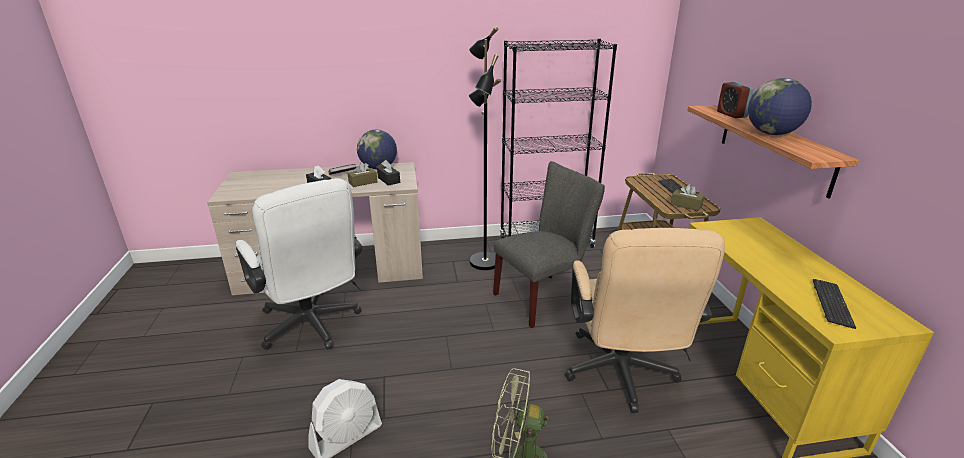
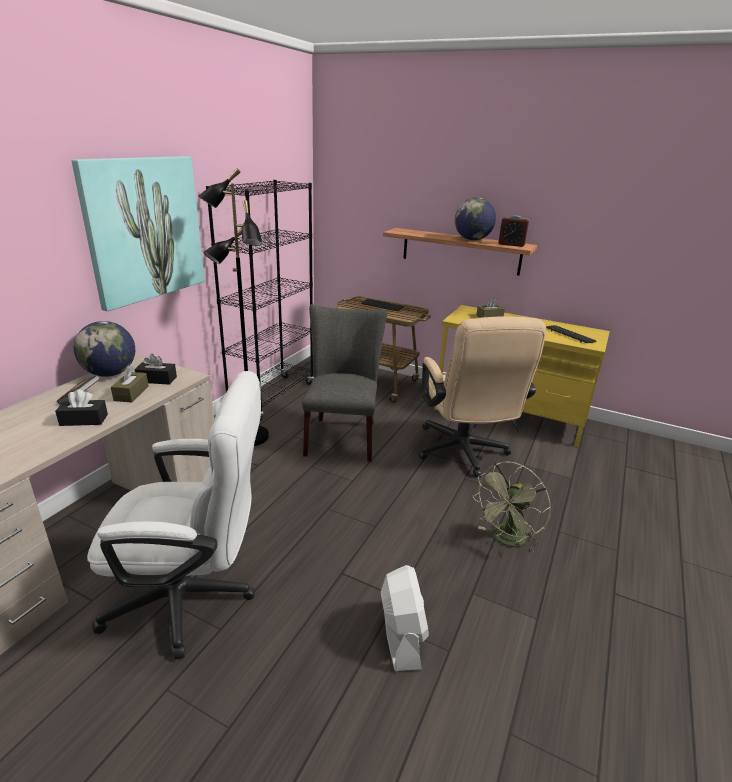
camera: 55 degrees left, 0 degrees up
beige office chair [565,228,725,413] -> beige office chair turned 45 degrees clockwise [419,316,546,477]
brown tissue box [671,184,705,211] -> brown tissue box moved to [476,298,505,318]
alarm clock [717,81,754,118] -> alarm clock moved to [498,215,529,247]
none -> picture [71,156,205,311]

